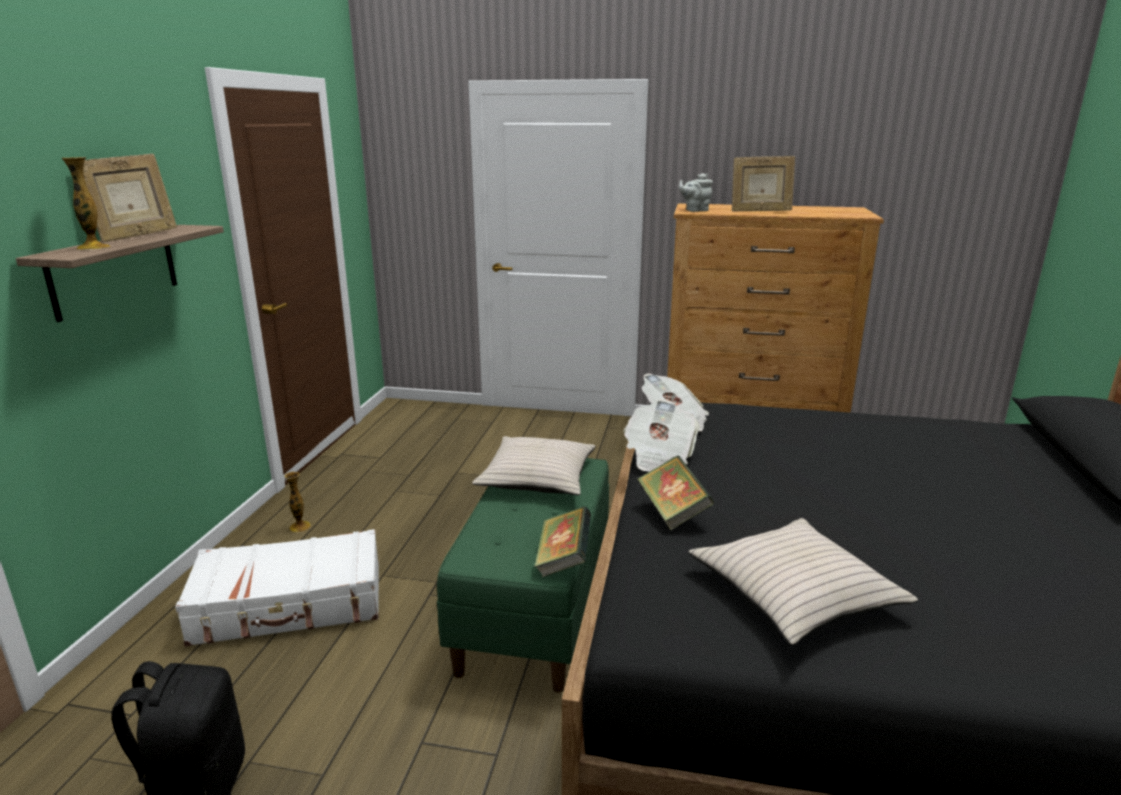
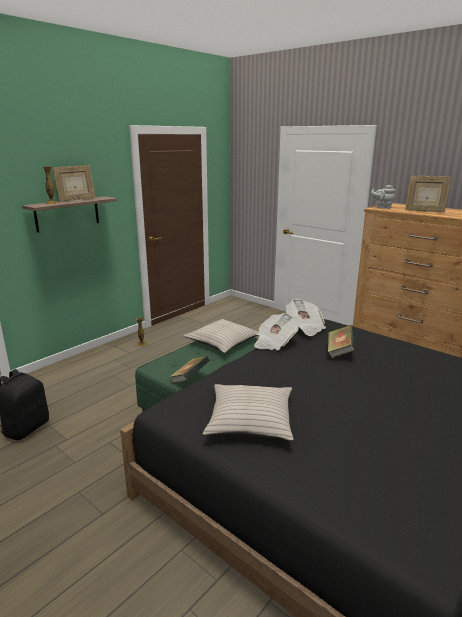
camera: 30 degrees right, 0 degrees up
white suitcase [175,529,379,646] -> none
book [637,456,714,530] -> book moved to [328,325,356,358]

